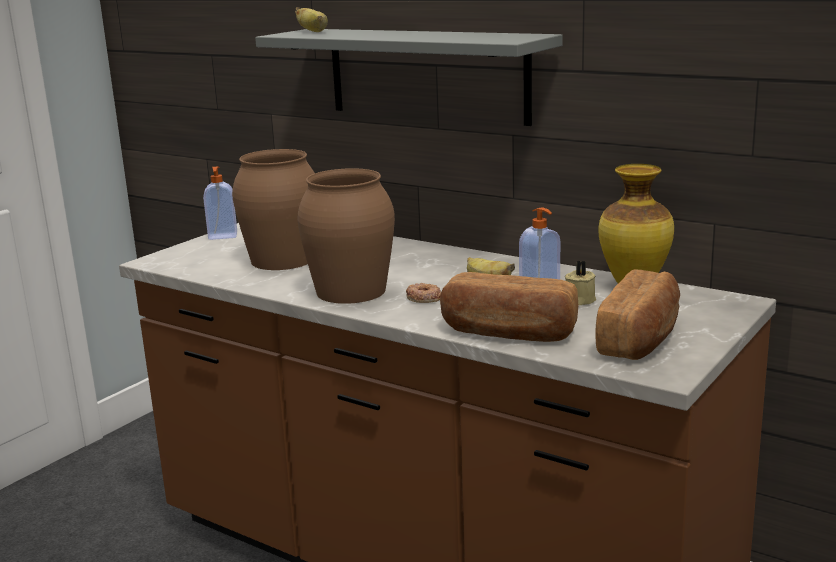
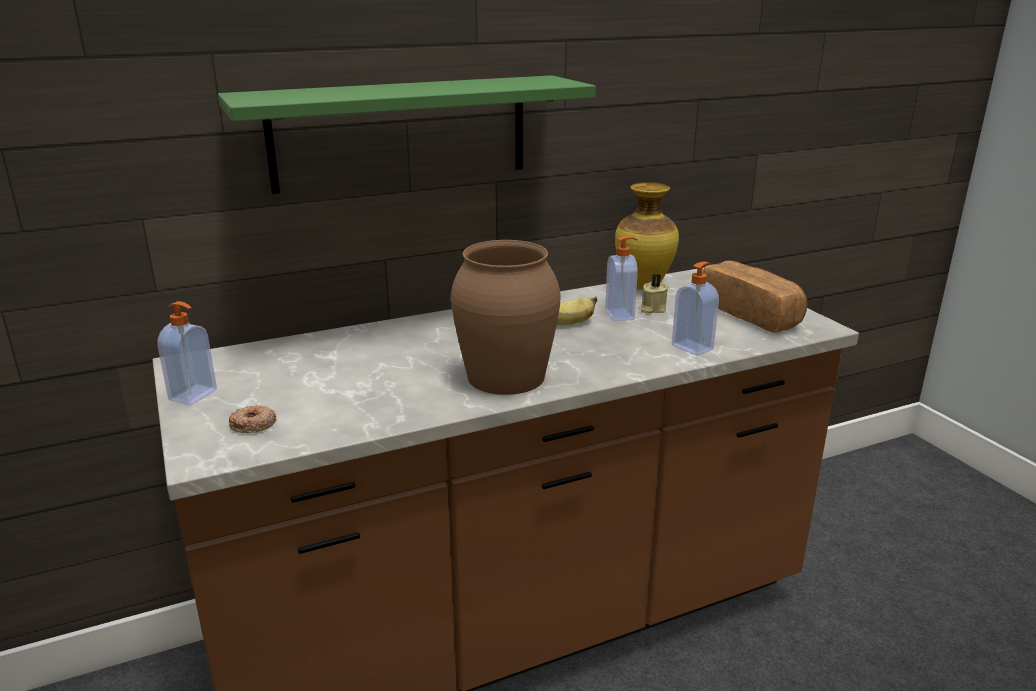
camera: 60 degrees left, 5 degrees up
brown vase [232,149,315,270] -> none
grey shelf [255,29,563,126] -> green shelf [218,75,596,194]
banana [295,7,328,32] -> none
donut [406,283,441,303] -> donut moved to [229,405,276,433]
bread [440,272,578,342] -> soap dispenser [672,261,719,356]

